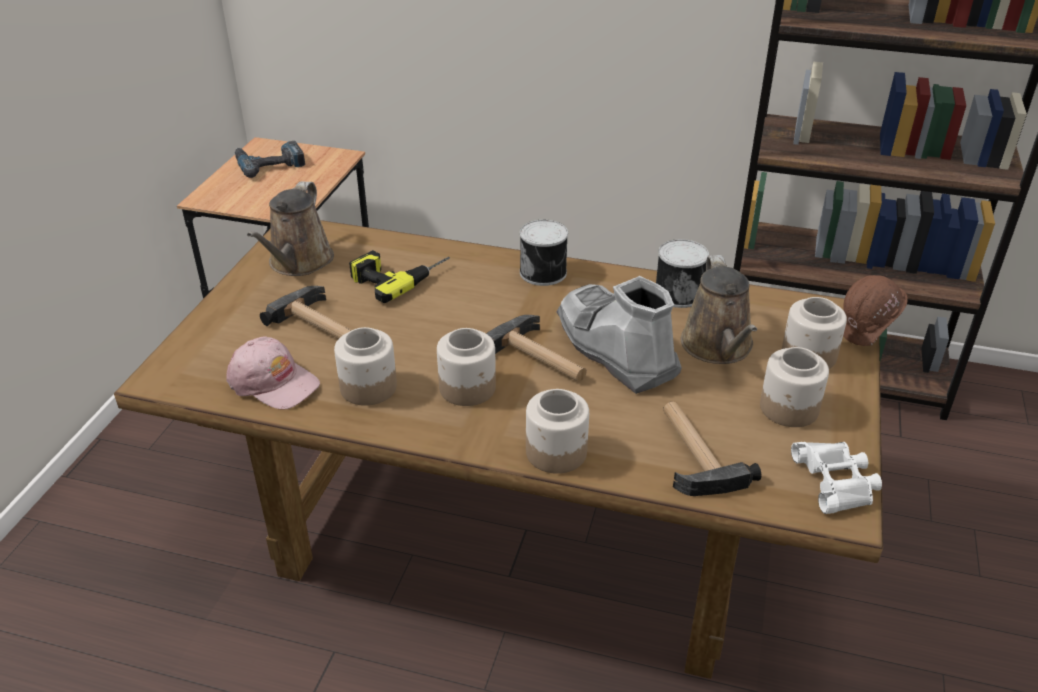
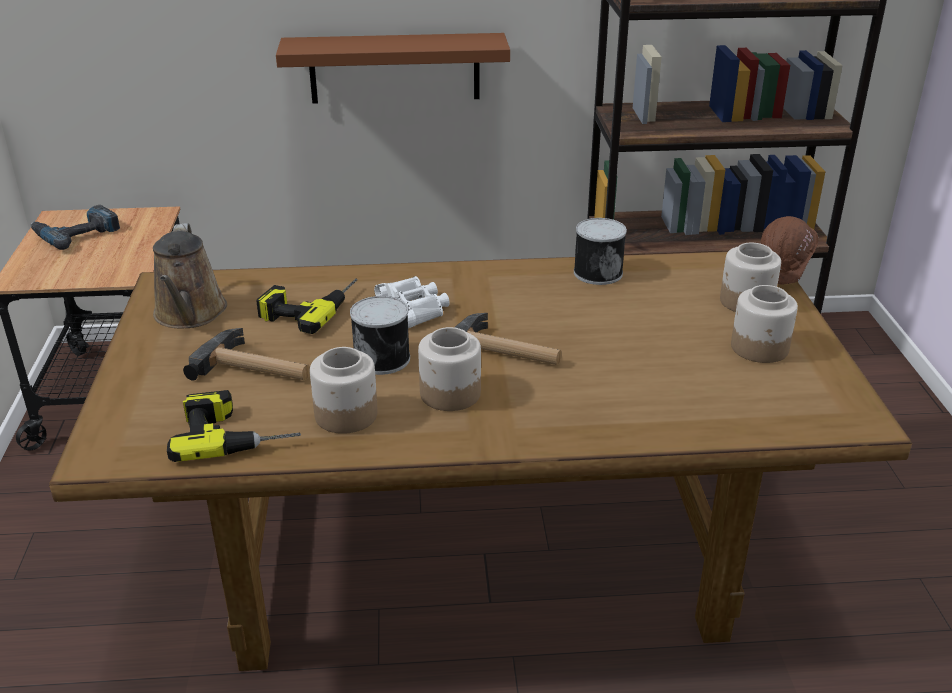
camera: 20 degrees left, 5 degrees down
pink cap [226,336,320,410] -> power drill [167,390,301,462]
can [520,220,568,286] -> can moved to [350,296,410,375]
jar [526,389,589,474] -> none
grey boot [557,276,682,394] -> none
hammer [663,401,761,496] -> none
brown watering can [681,255,757,364] -> none
white binoculars [791,442,882,514] -> white binoculars moved to [374,276,450,328]
none -> brown shelf [276,33,510,104]

